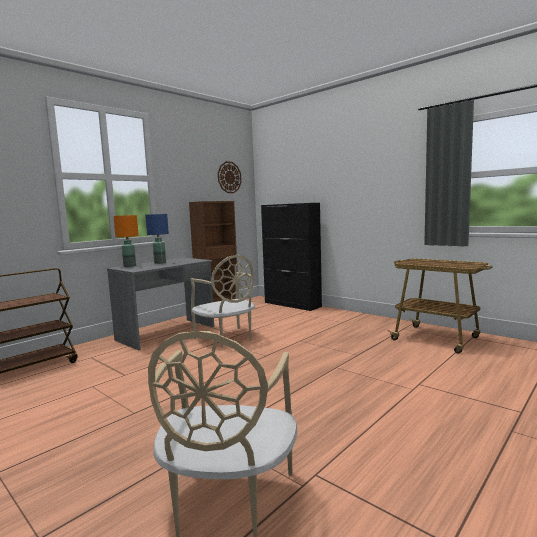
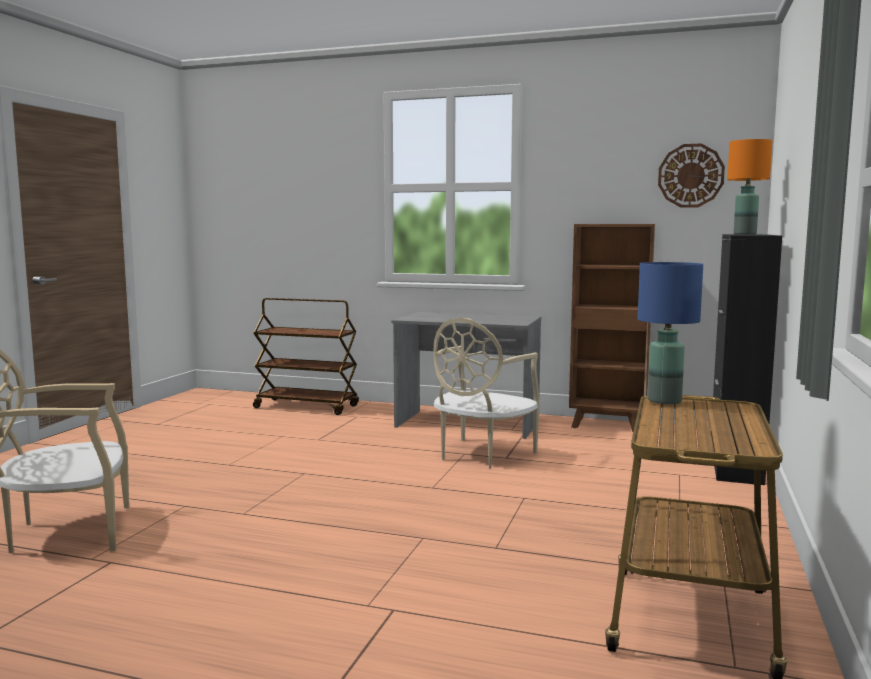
camera: 65 degrees right, 0 degrees up
orange table lamp [113,215,139,267] -> orange table lamp moved to [727,139,772,235]
blue table lamp [145,214,169,264] -> blue table lamp moved to [638,262,703,404]

